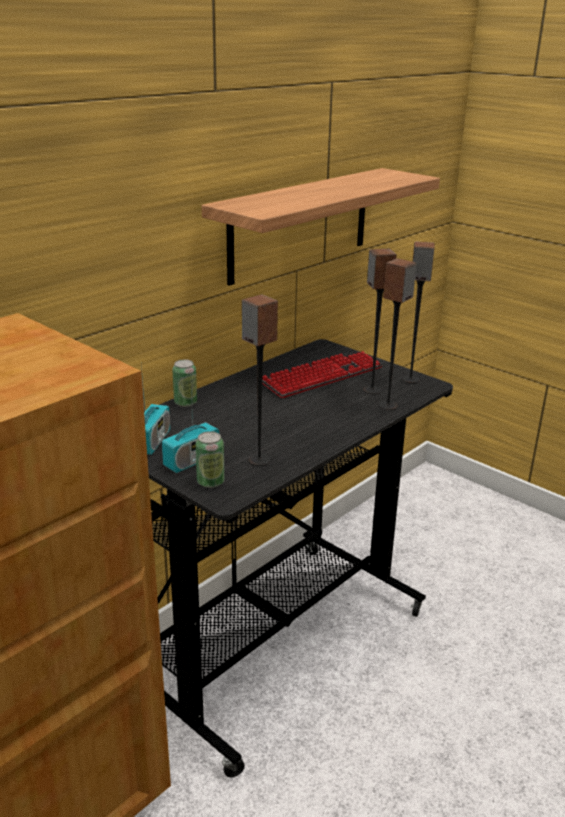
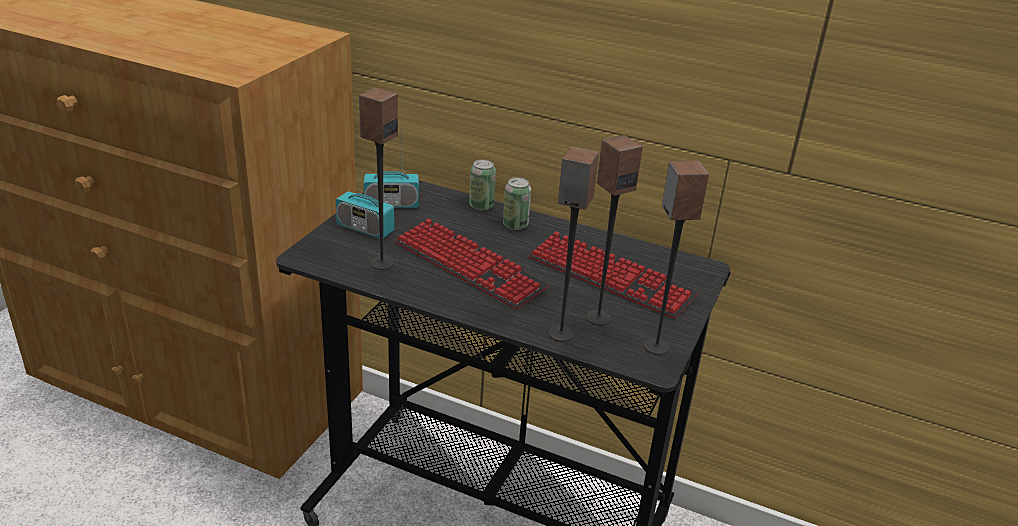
camera: 70 degrees right, 5 degrees up
can [196,431,225,488] -> can moved to [503,177,531,230]
shelf [202,168,440,286] -> none
none -> keyboard [395,218,549,309]

